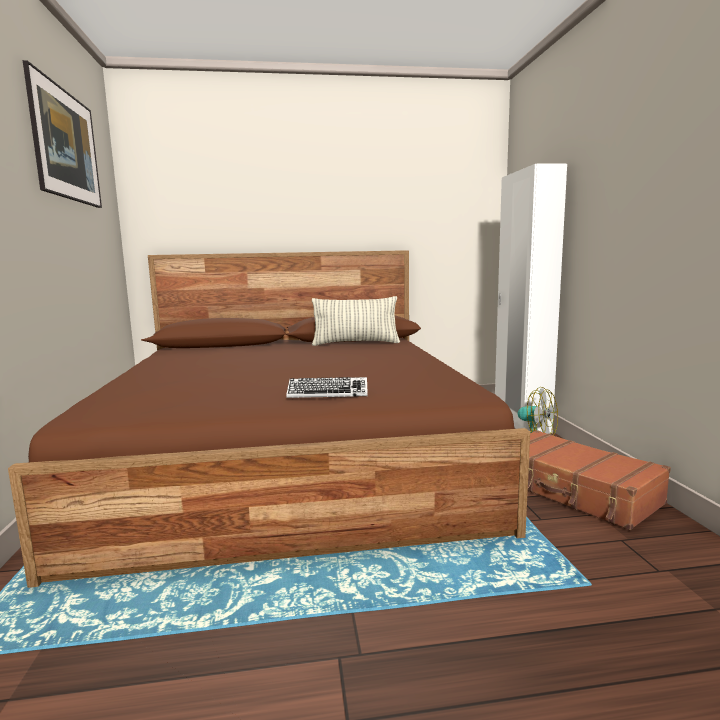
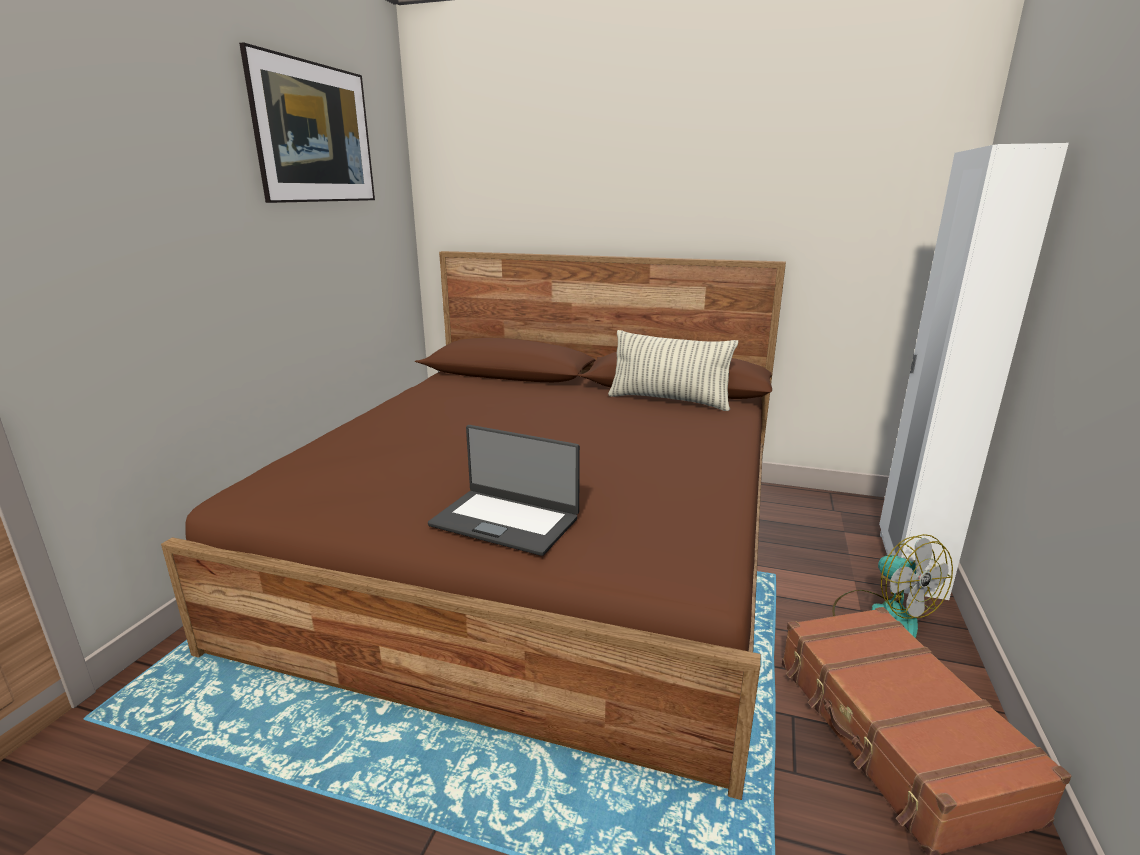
camera: 25 degrees right, 10 degrees up
keyboard [286,377,368,398] -> laptop [428,425,580,556]

